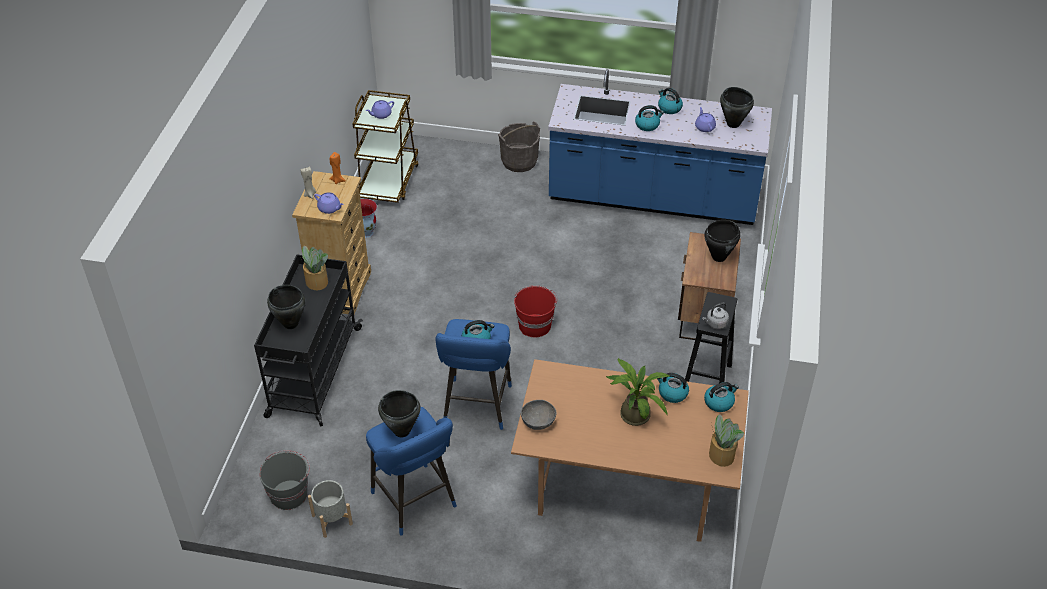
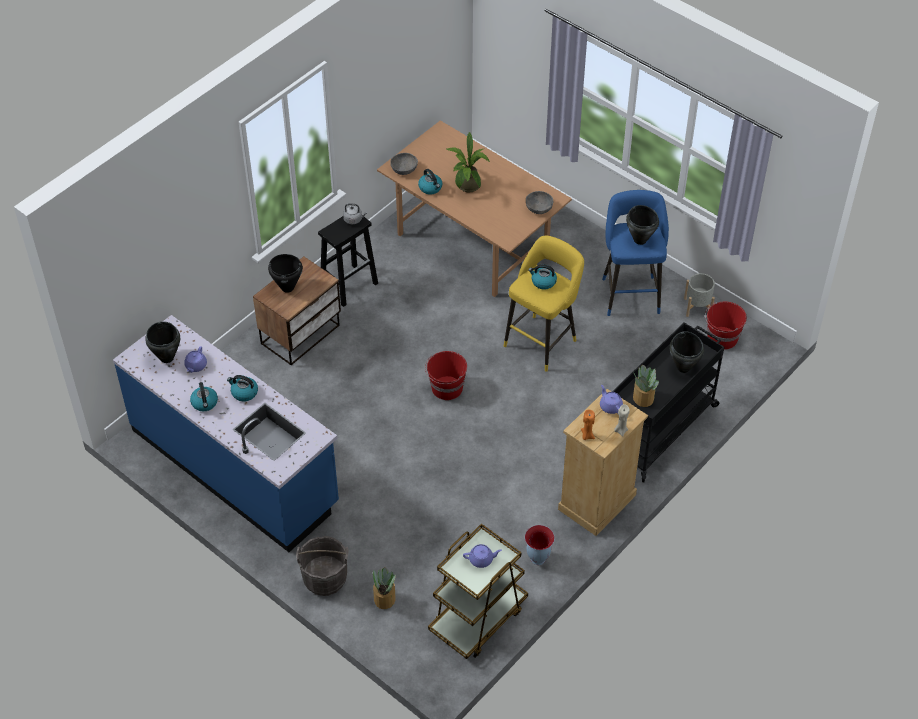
camera: 150 degrees left, 5 degrees up
grey bucket [259,450,310,510] -> red bucket [705,302,747,350]
blue stool [435,319,512,430] -> yellow stool [504,236,584,372]
kettle [704,382,739,412] -> grey bowl [390,153,418,175]
potted plant [709,414,744,467] -> potted plant moved to [373,567,396,609]

